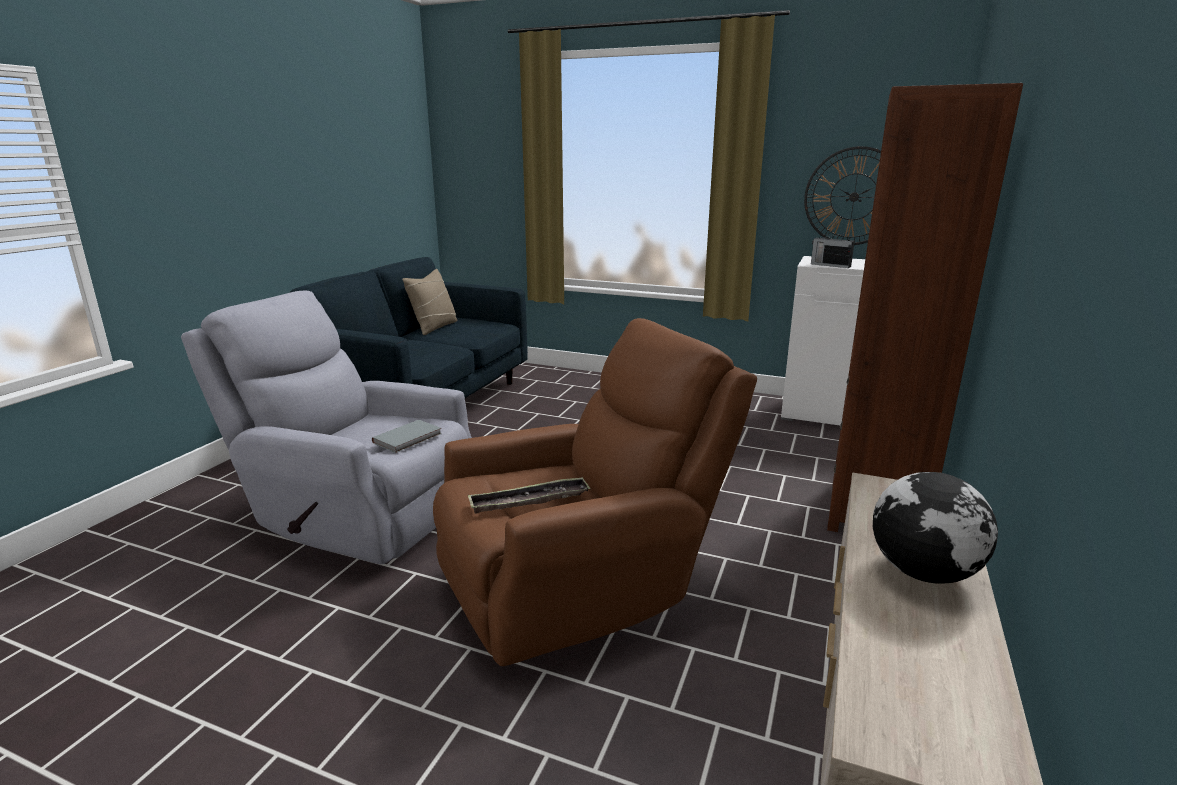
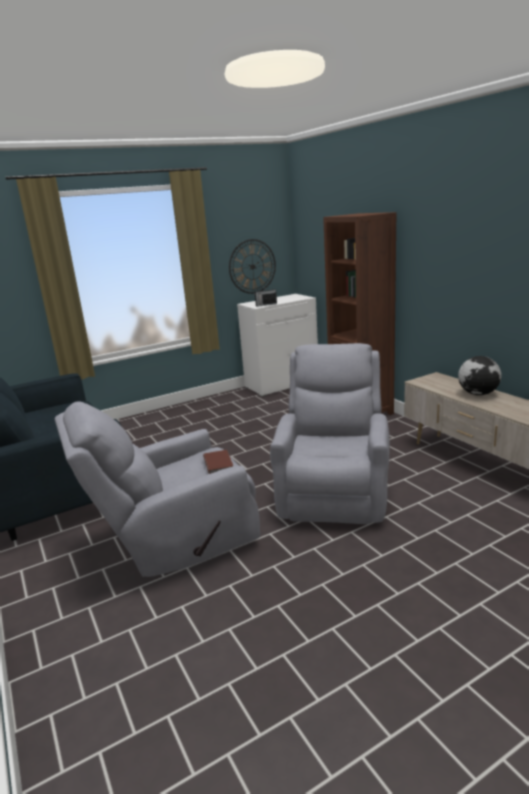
camera: 50 degrees left, 0 degrees up
grey book [372,420,441,453] -> brown book [203,450,233,474]
beige pillow [402,269,457,335] -> none
brown armchair [433,318,757,666] -> grey armchair [270,343,390,524]
tray [468,477,591,514] -> none

